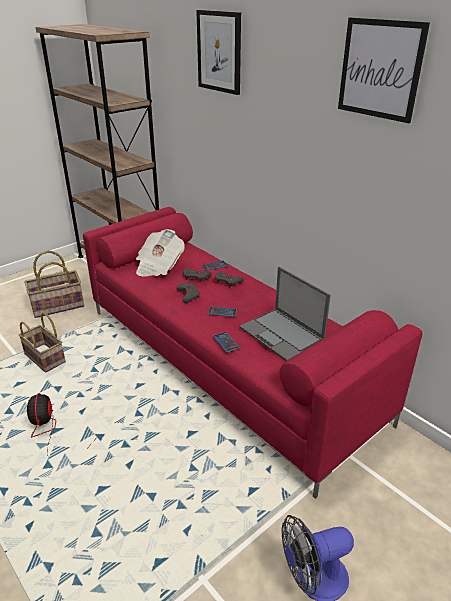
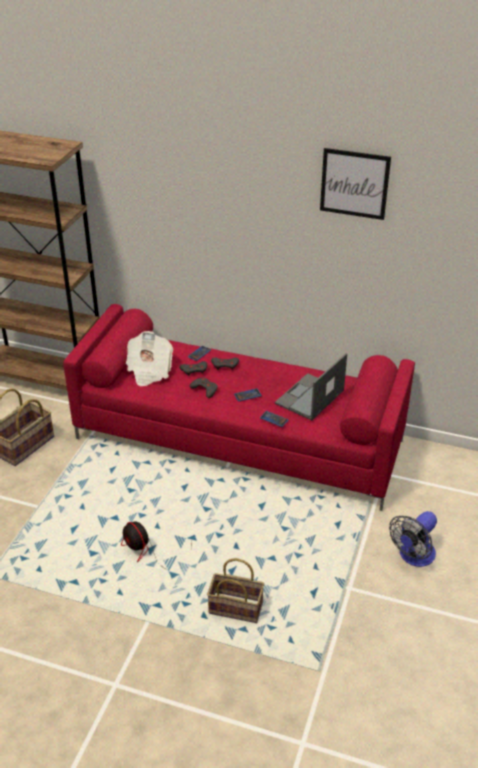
camera: 30 degrees left, 5 degrees up
basket [19,312,66,373] -> basket moved to [207,558,264,623]
picture [196,10,241,95] -> none
laptop [239,266,331,361] -> laptop turned 105 degrees clockwise [275,353,347,420]

